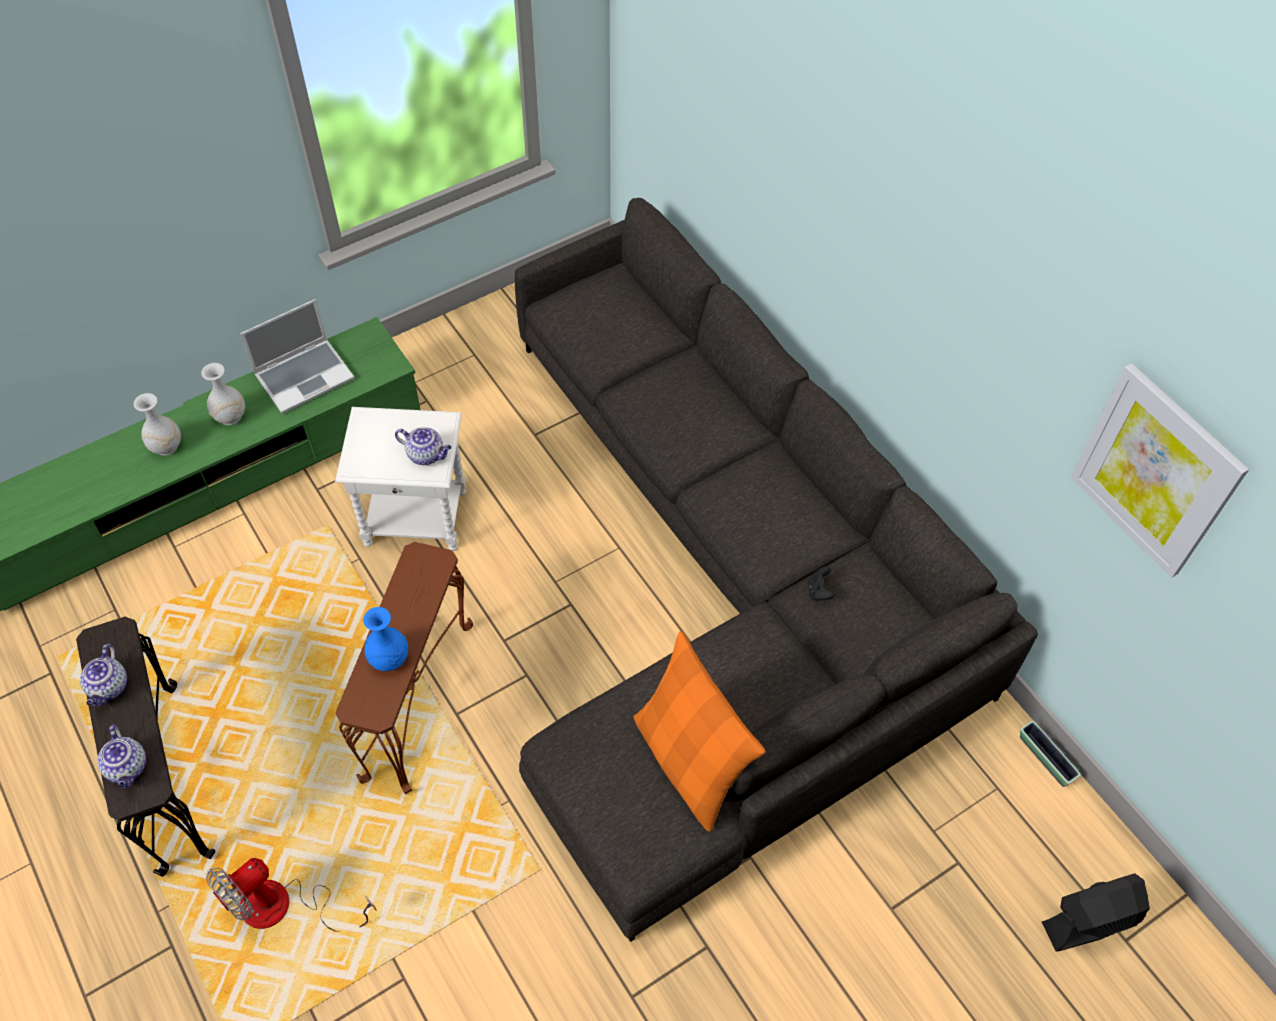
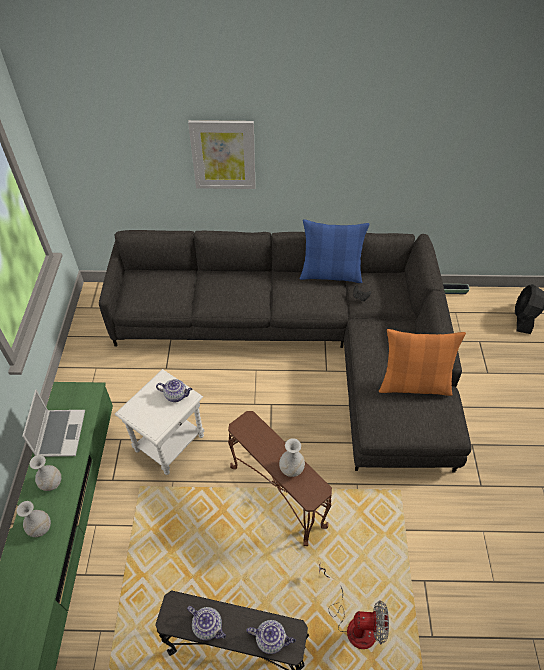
camera: 55 degrees left, 5 degrees down
fan [206,858,377,932] -> fan turned 75 degrees counterclockwise [319,565,389,649]
blue vase [363,607,408,671] -> white vase [279,438,305,477]
teapot [395,427,452,465] -> teapot turned 45 degrees clockwise [156,379,192,402]
picture [1071,363,1249,578] -> picture moved to [188,120,256,189]
none -> blue pillow [299,219,370,283]

